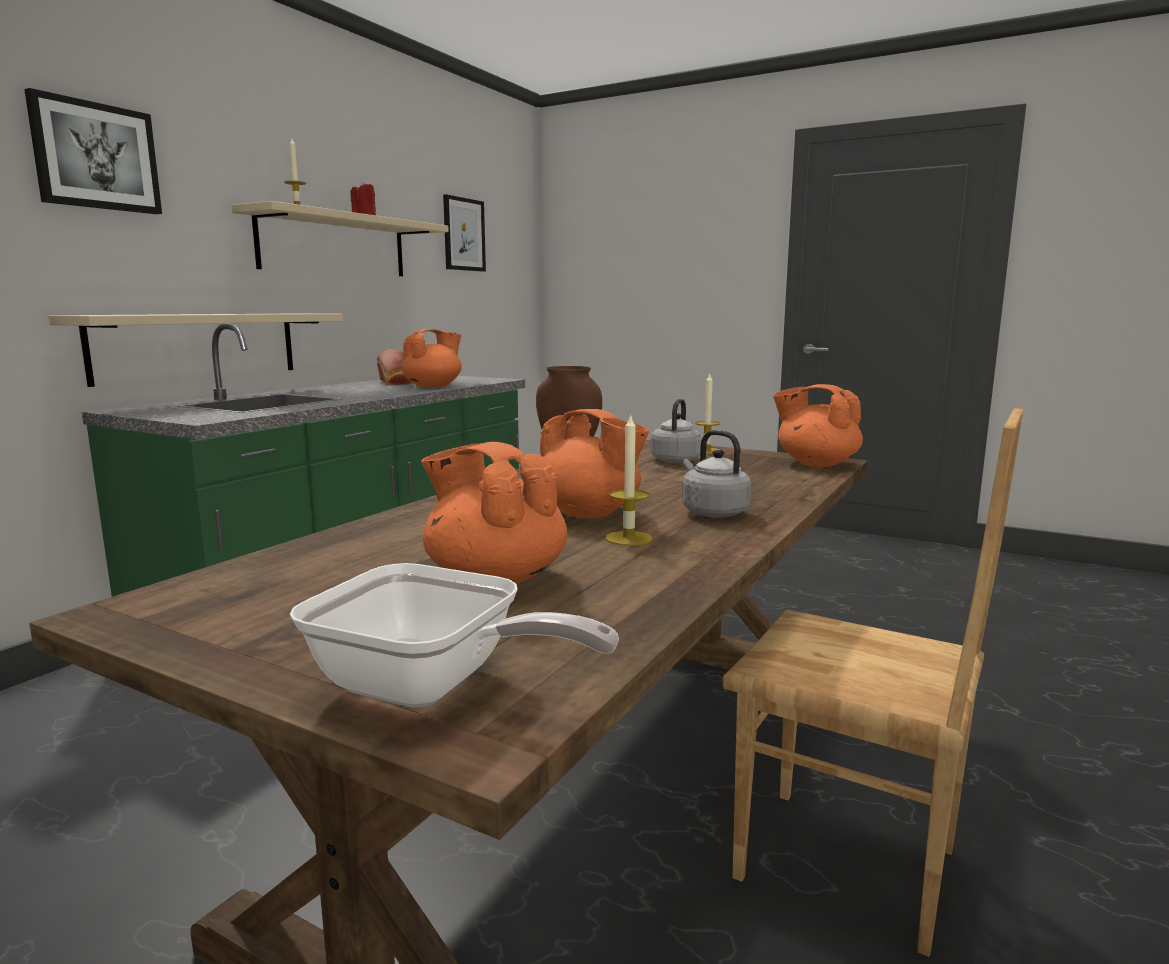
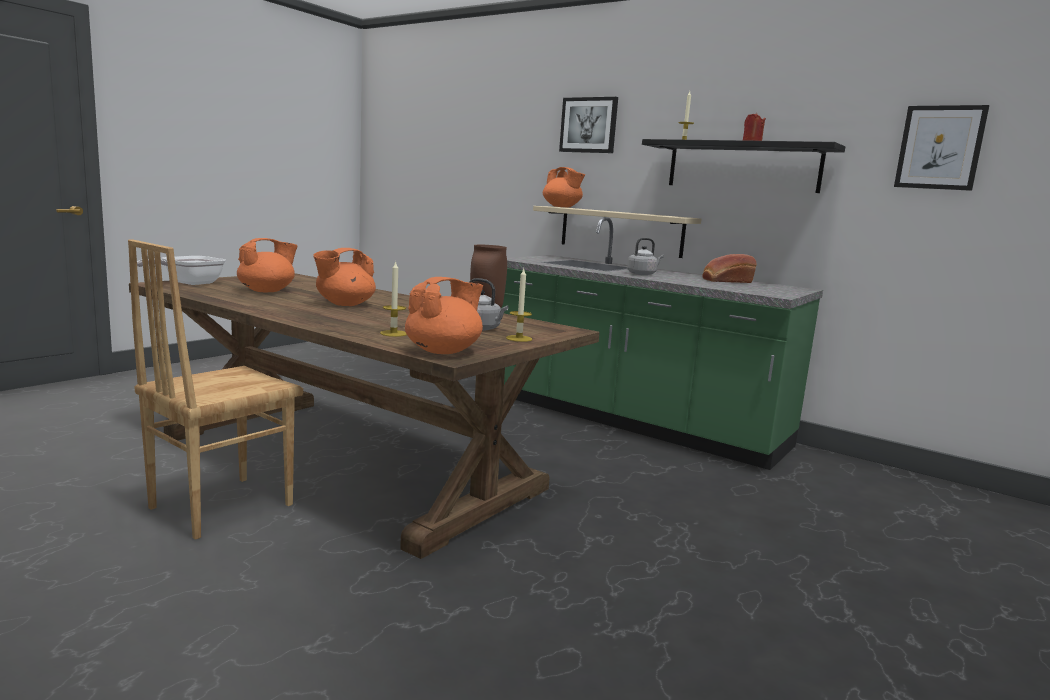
camera: 95 degrees right, 0 degrees up
beige shelf [231,201,449,276] -> black shelf [642,139,845,193]
orange teapot [402,329,462,388] -> orange teapot moved to [543,167,585,208]
candle [606,413,652,546] -> candle moved to [380,260,407,337]
grey kettle [682,430,751,518] -> grey kettle moved to [627,238,664,275]

